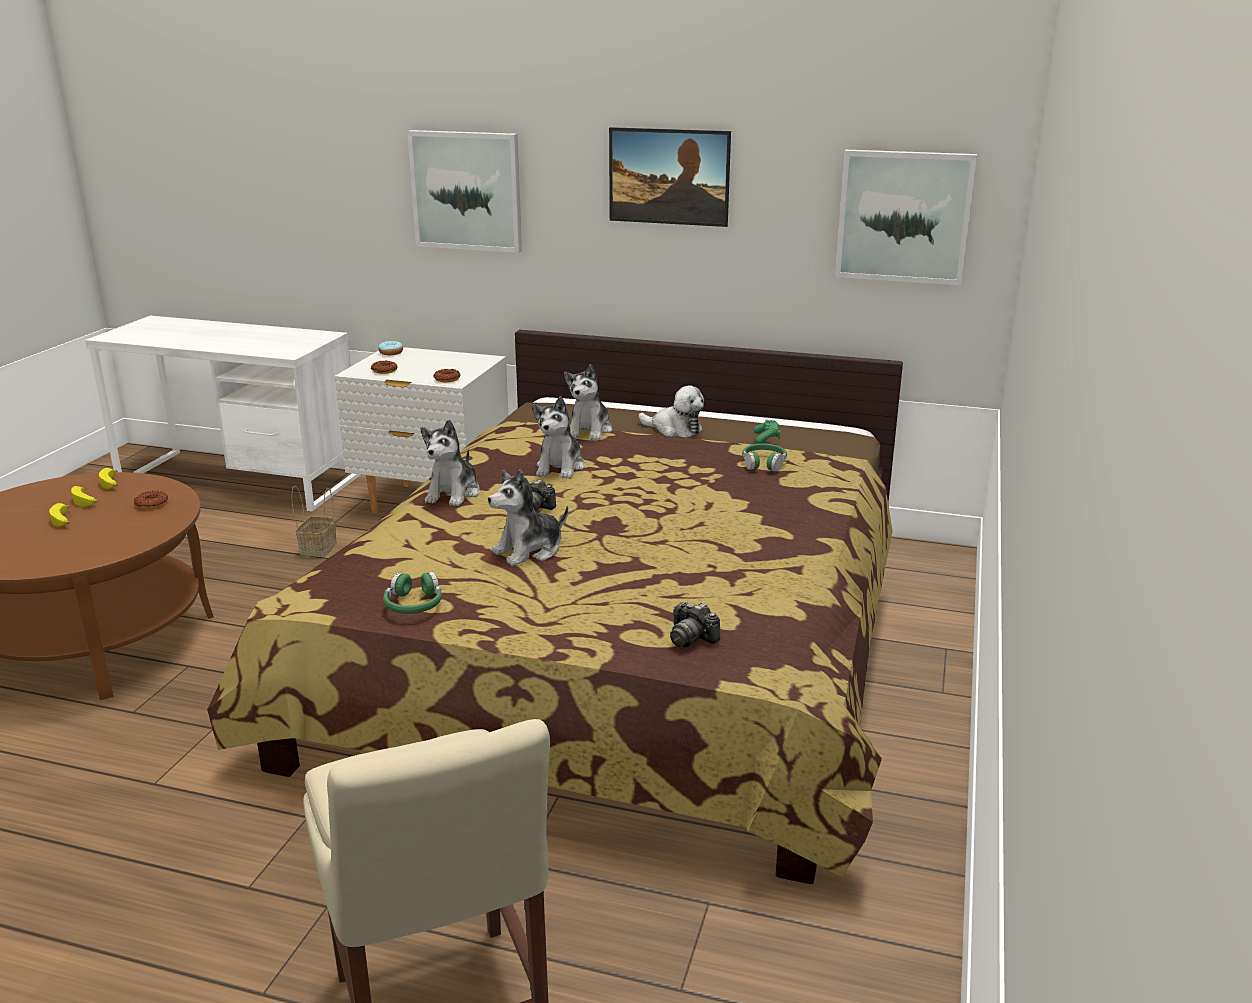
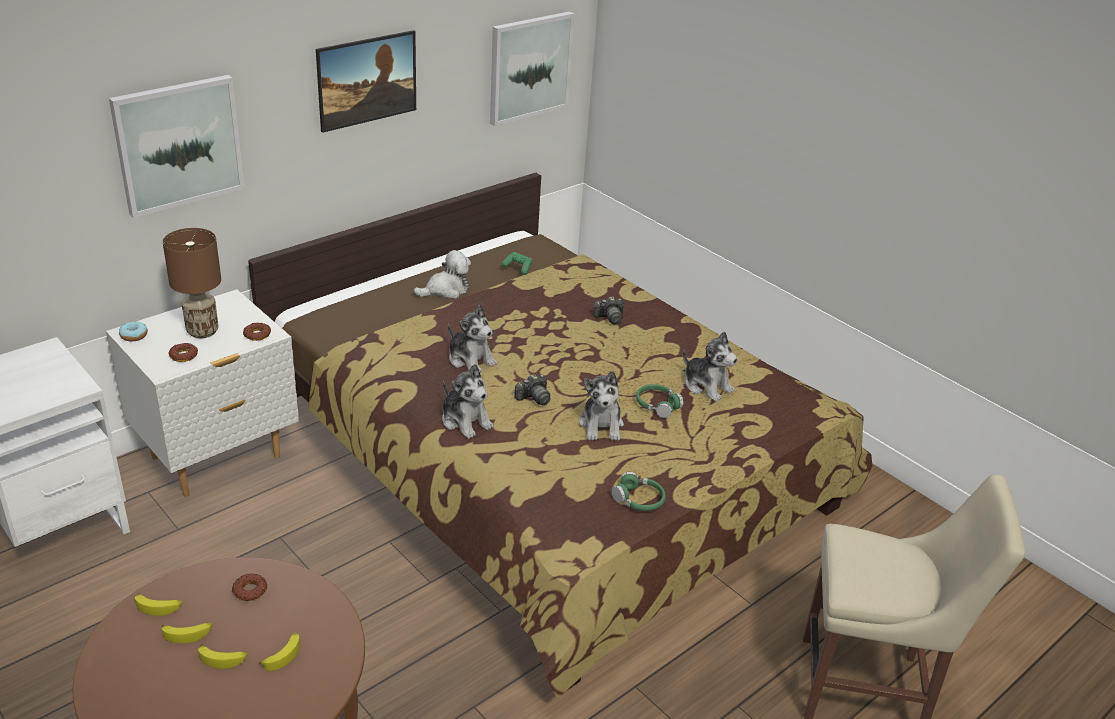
camera: 60 degrees left, 10 degrees up
basket [292,486,337,557] -> none
plush toy [564,364,612,440] -> plush toy moved to [683,331,738,402]
camera [670,602,720,648] -> camera moved to [593,296,624,324]
green headphones [742,443,787,471] -> green headphones moved to [636,384,683,418]
none -> brown table lamp [163,228,221,338]
none -> banana [259,633,300,671]

